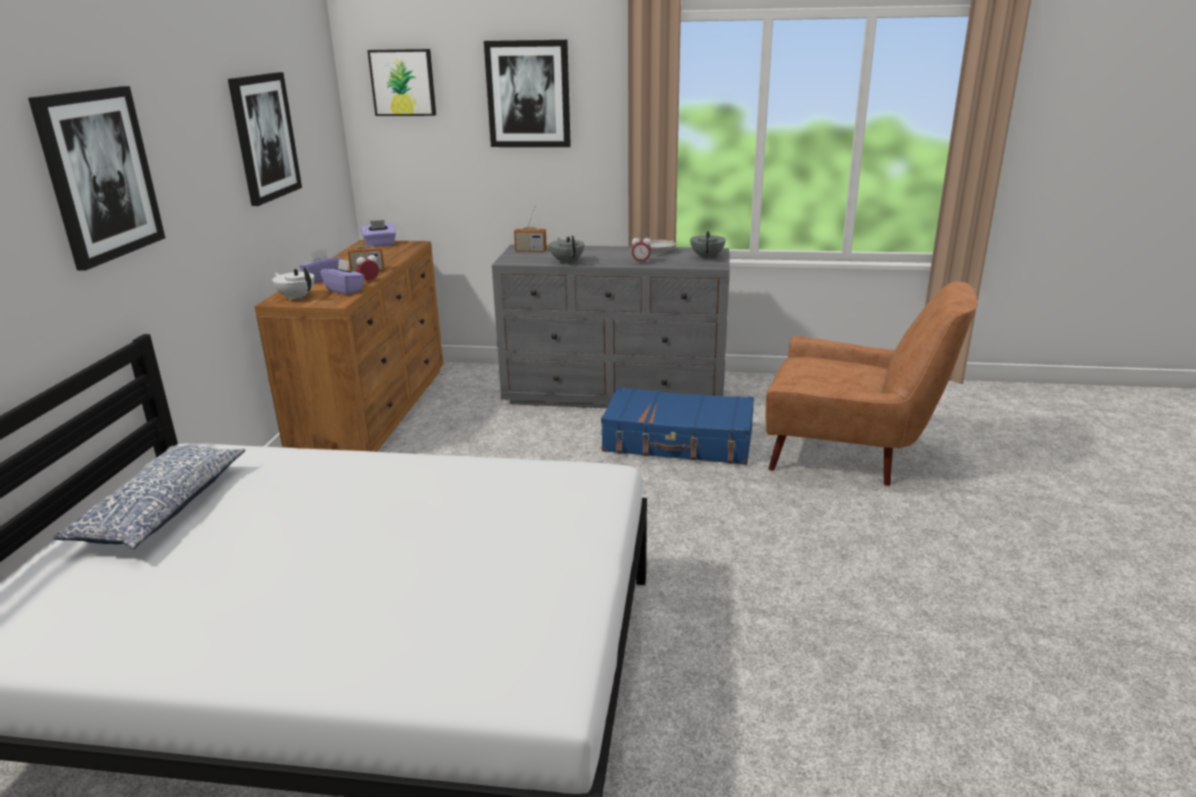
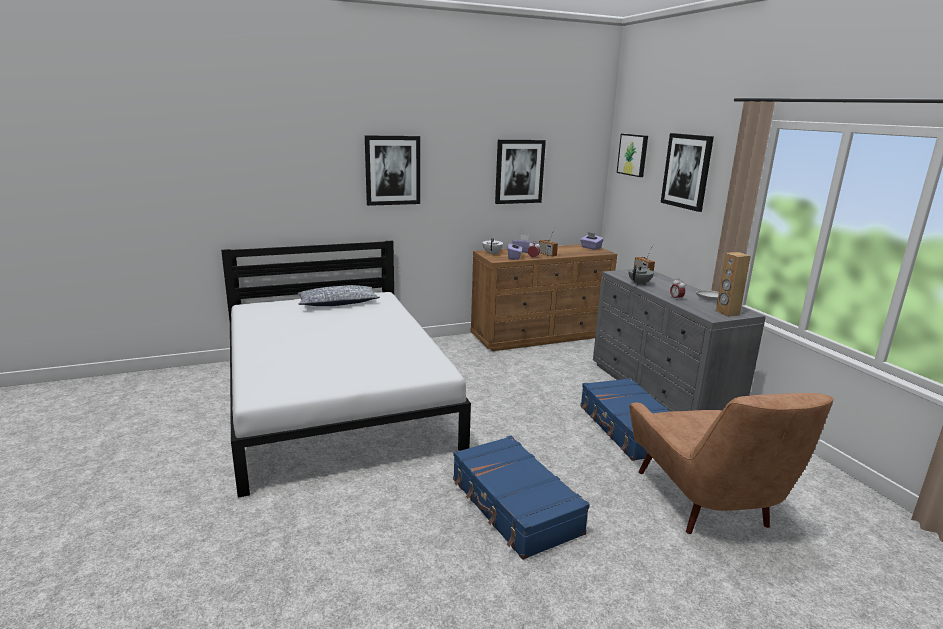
camera: 60 degrees right, 5 degrees down
grey teapot [690,231,726,260] -> brown speaker [716,252,751,317]
none -> blue suitcase [453,436,590,560]

